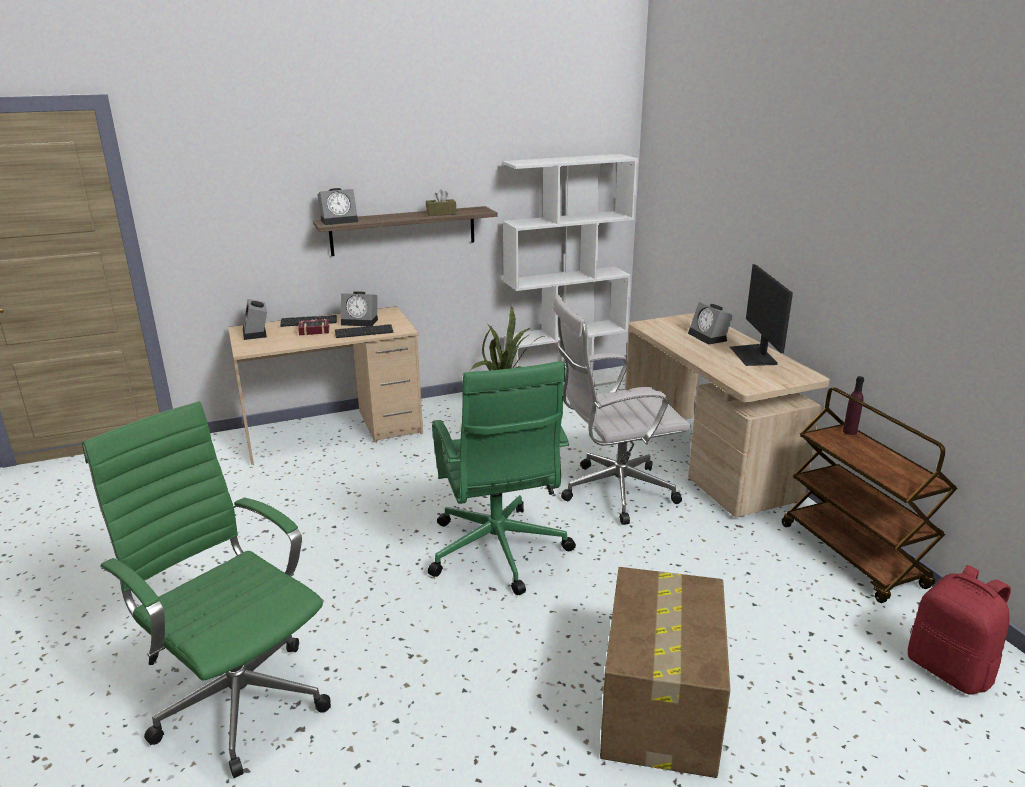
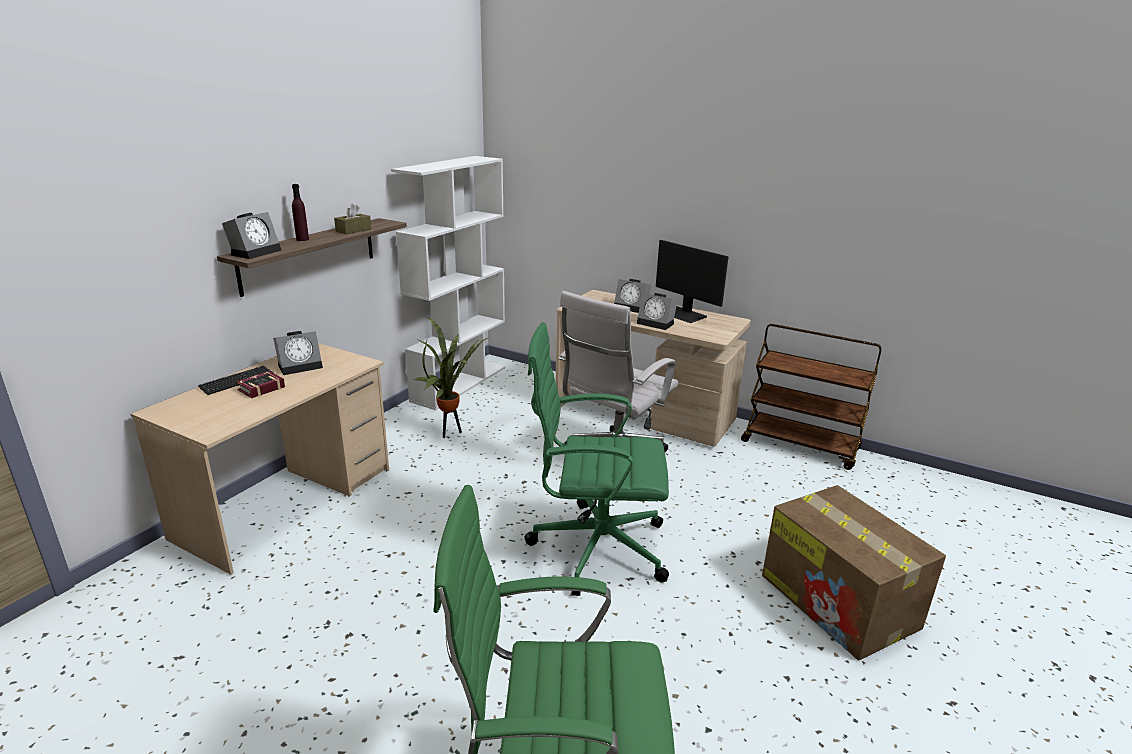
camera: 40 degrees left, 0 degrees up
alarm clock [243,299,267,340] -> alarm clock moved to [637,293,678,330]
keyboard [335,324,394,338] -> none
green office chair [428,361,576,595] -> green office chair turned 150 degrees clockwise [524,322,669,596]
purple bottle [843,376,864,435] -> purple bottle moved to [292,184,309,241]
red backpack [908,565,1011,694] -> none

